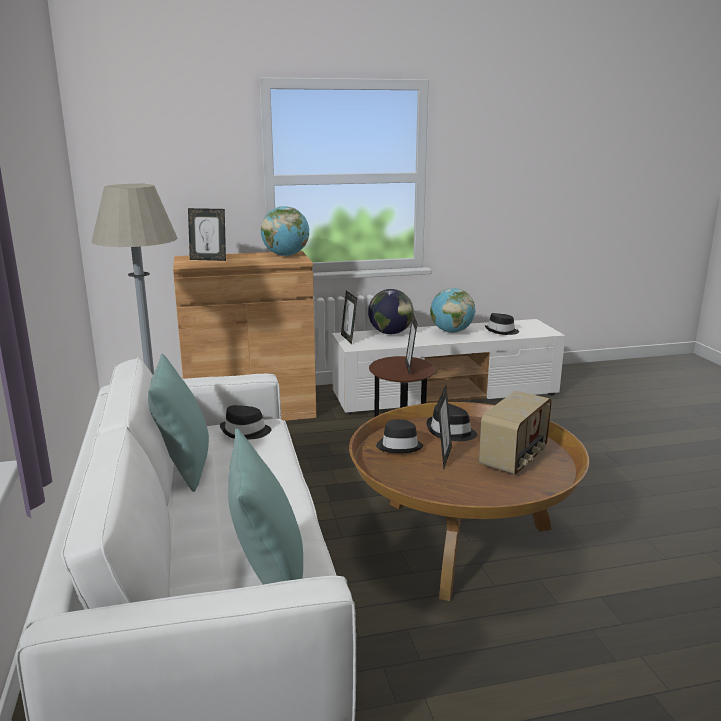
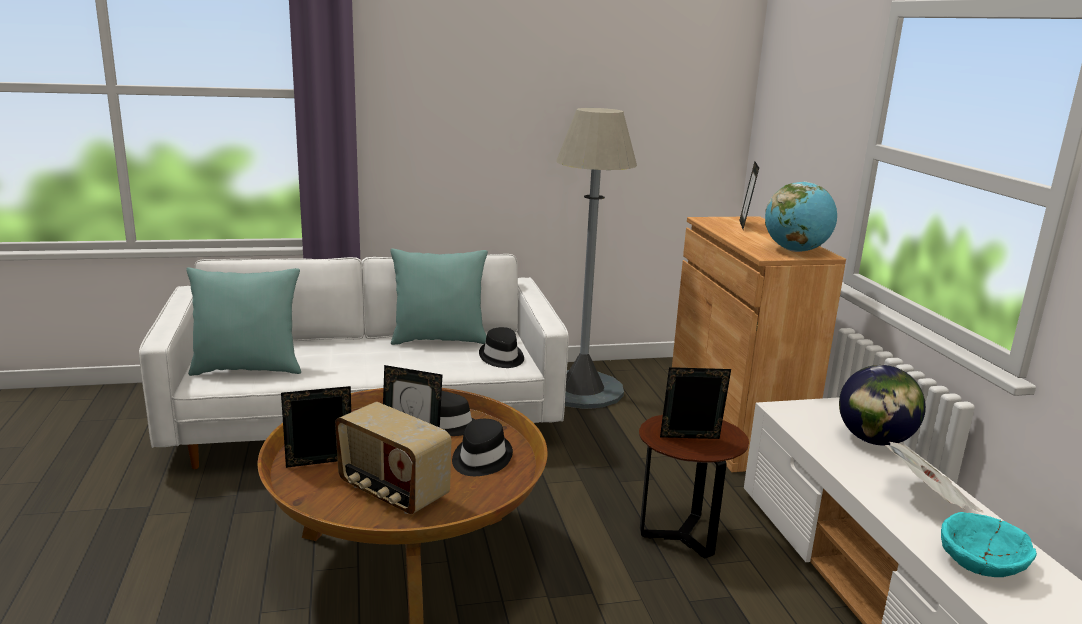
camera: 90 degrees right, 0 degrees up
picture frame [341,291,357,344] -> picture frame moved to [281,386,351,468]
globe [430,288,475,333] -> newspaper [885,442,983,512]
black hat [485,313,519,335] -> turquoise bowl [941,512,1037,577]

